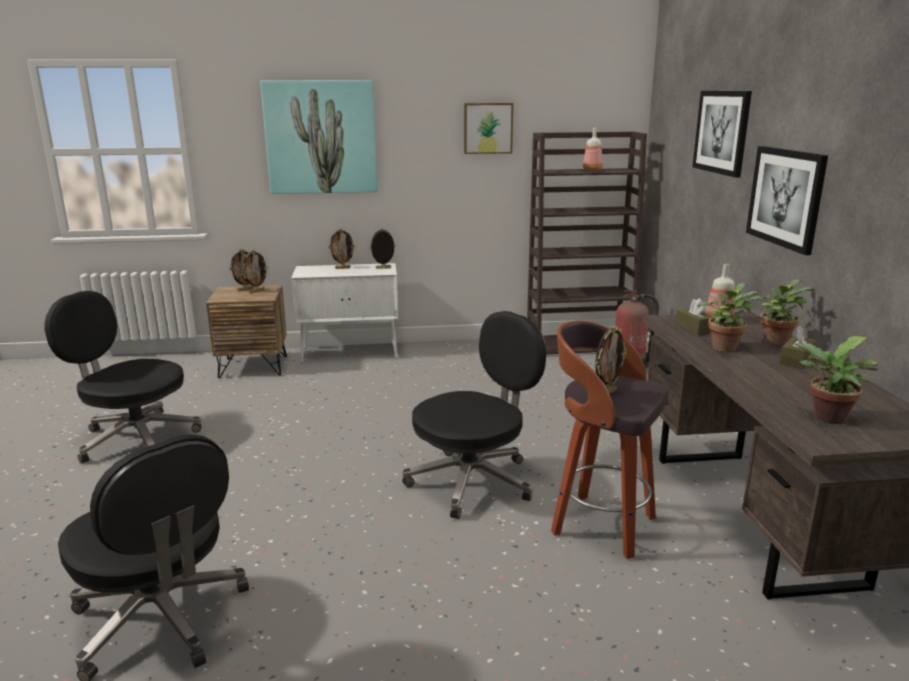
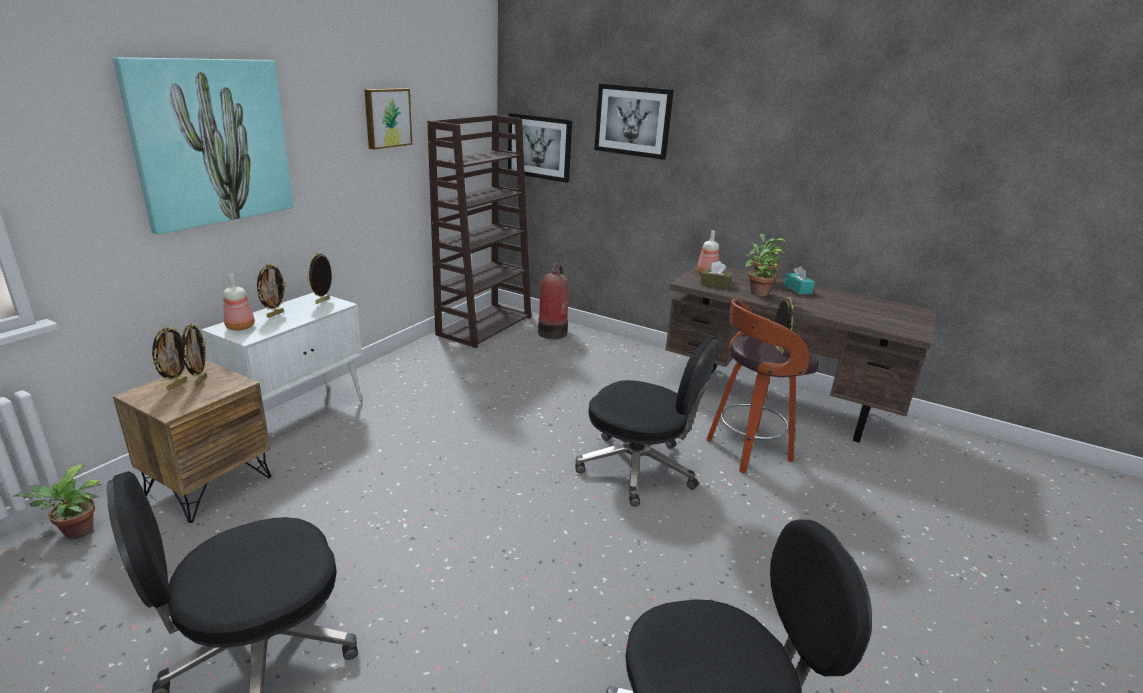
camera: 55 degrees left, 5 degrees up
black office chair [402,311,546,519] -> black office chair turned 120 degrees clockwise [575,335,719,506]
bottle [583,128,603,171] -> bottle moved to [223,274,255,331]
picture [746,146,828,255] -> picture moved to [508,113,572,183]
brown tissue box [780,326,817,369] -> turquoise tissue box [784,266,815,294]
potted plant [791,336,878,424] -> potted plant moved to [13,464,102,539]

